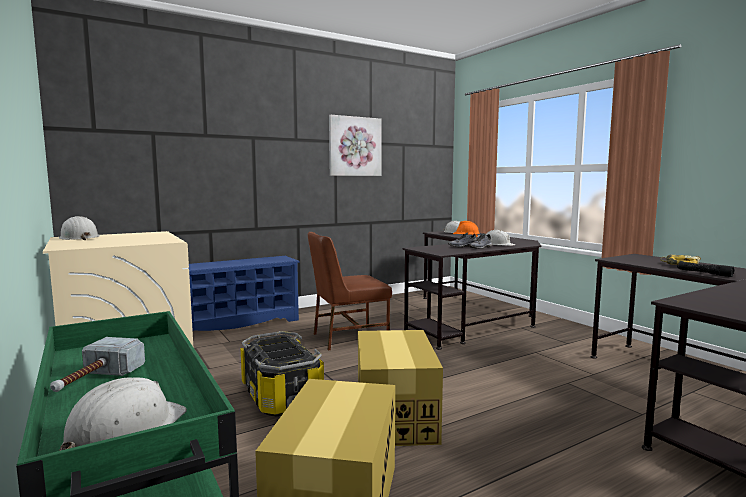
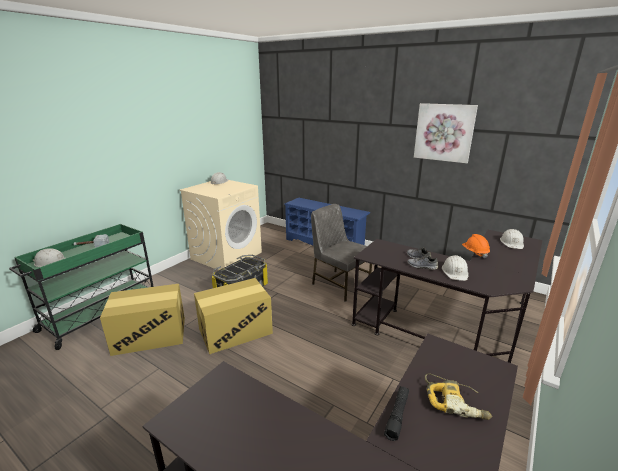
camera: 65 degrees right, 15 degrees up
brown chair [308,232,392,351] -> grey chair [311,204,372,302]

